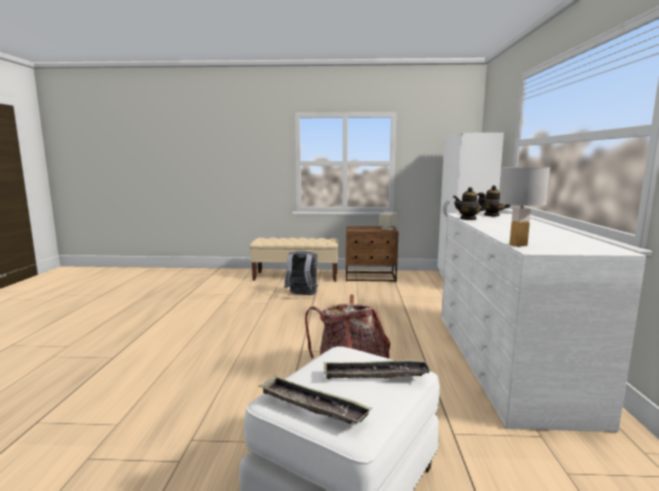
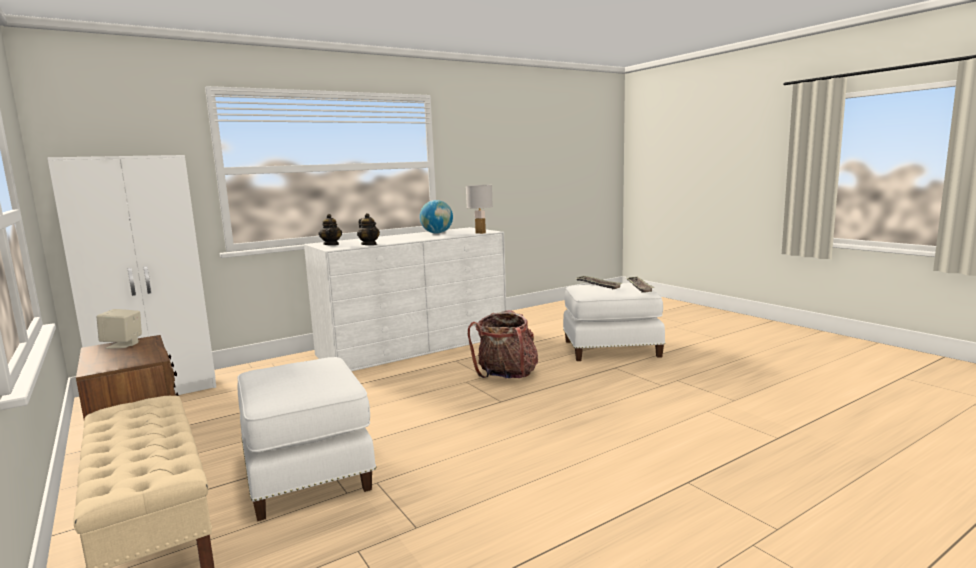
camera: 125 degrees left, 0 degrees up
grey backpack [284,250,318,295] -> white ottoman [237,357,376,521]
none -> globe [420,200,453,234]

